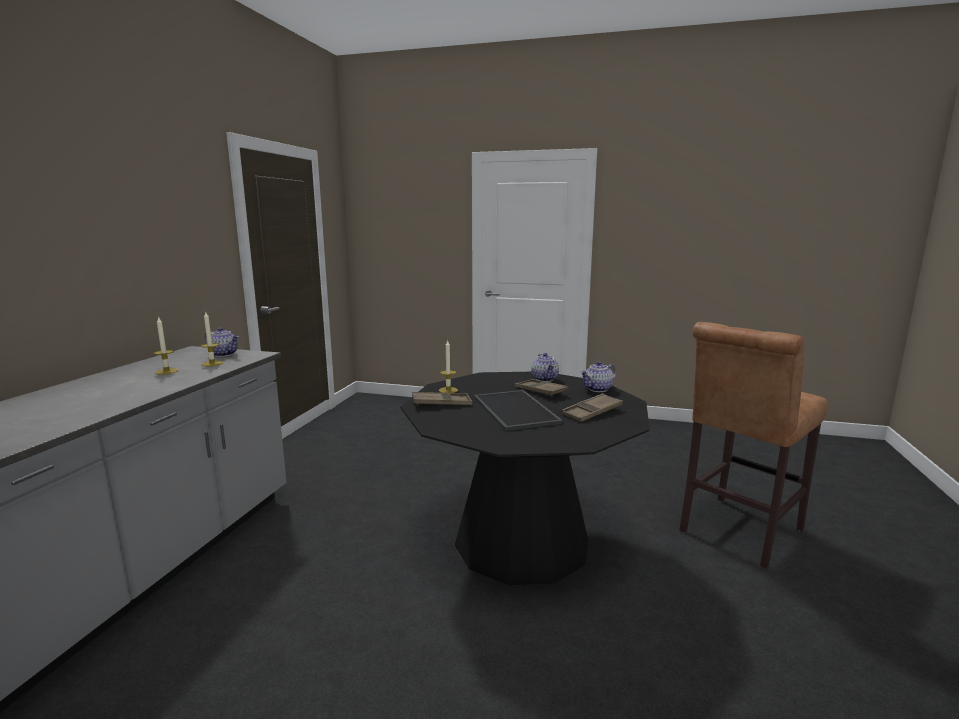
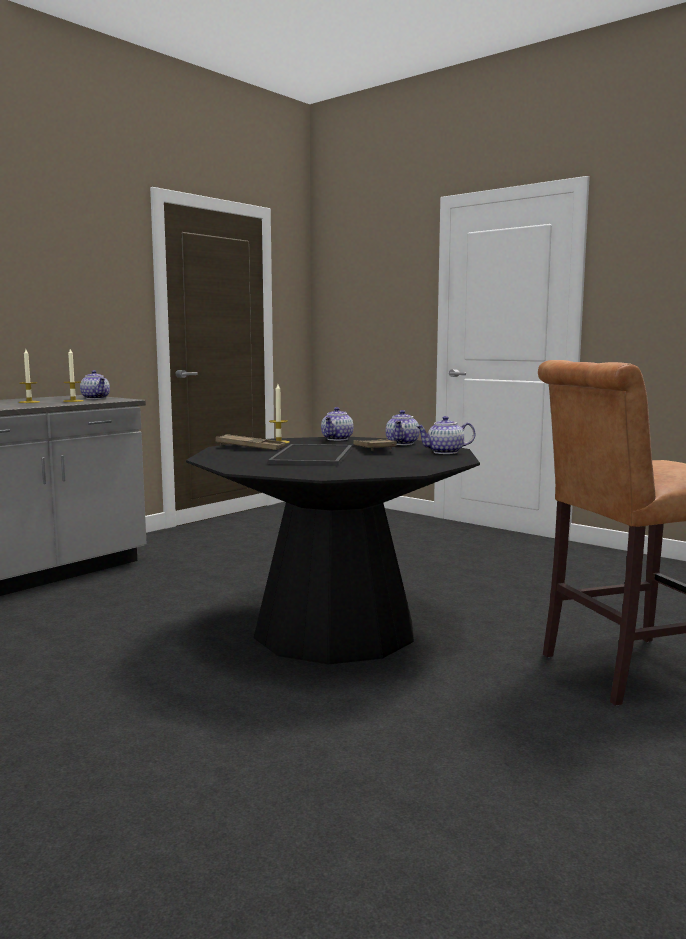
camera: 25 degrees right, 5 degrees down
brown tray [561,393,623,422] -> none
none -> teapot [321,407,353,441]

